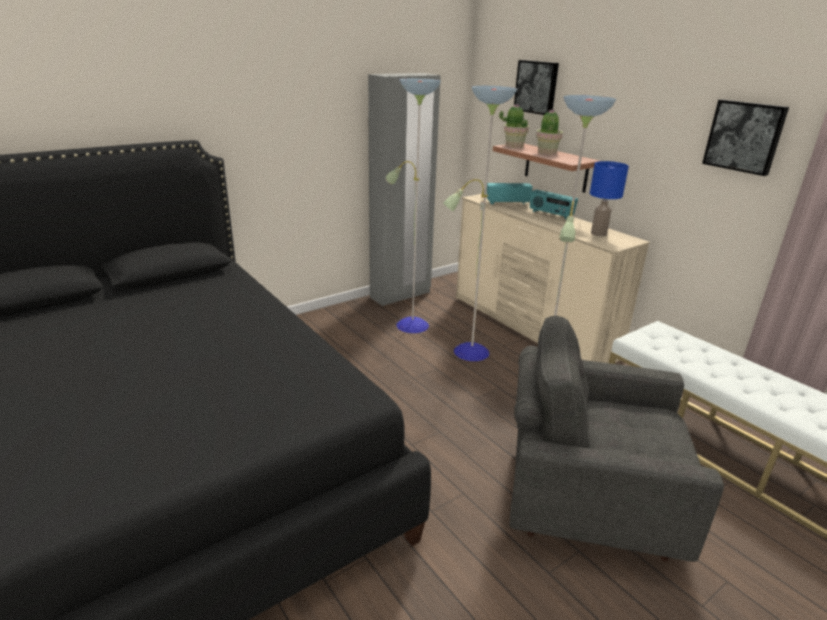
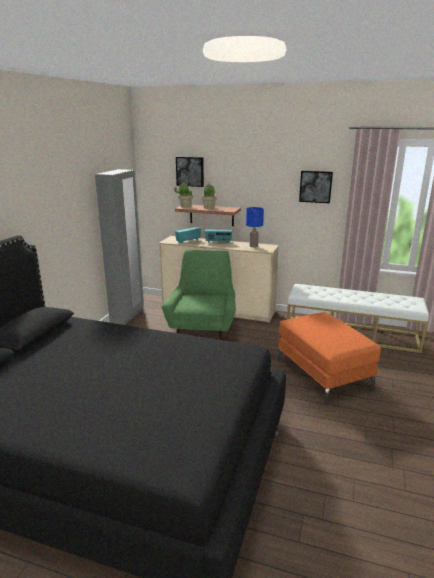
camera: 35 degrees left, 5 degrees down
floor lamp [386,78,616,361] -> green armchair [162,250,236,340]
grey armchair [510,316,724,562] -> orange ottoman [278,312,381,404]

